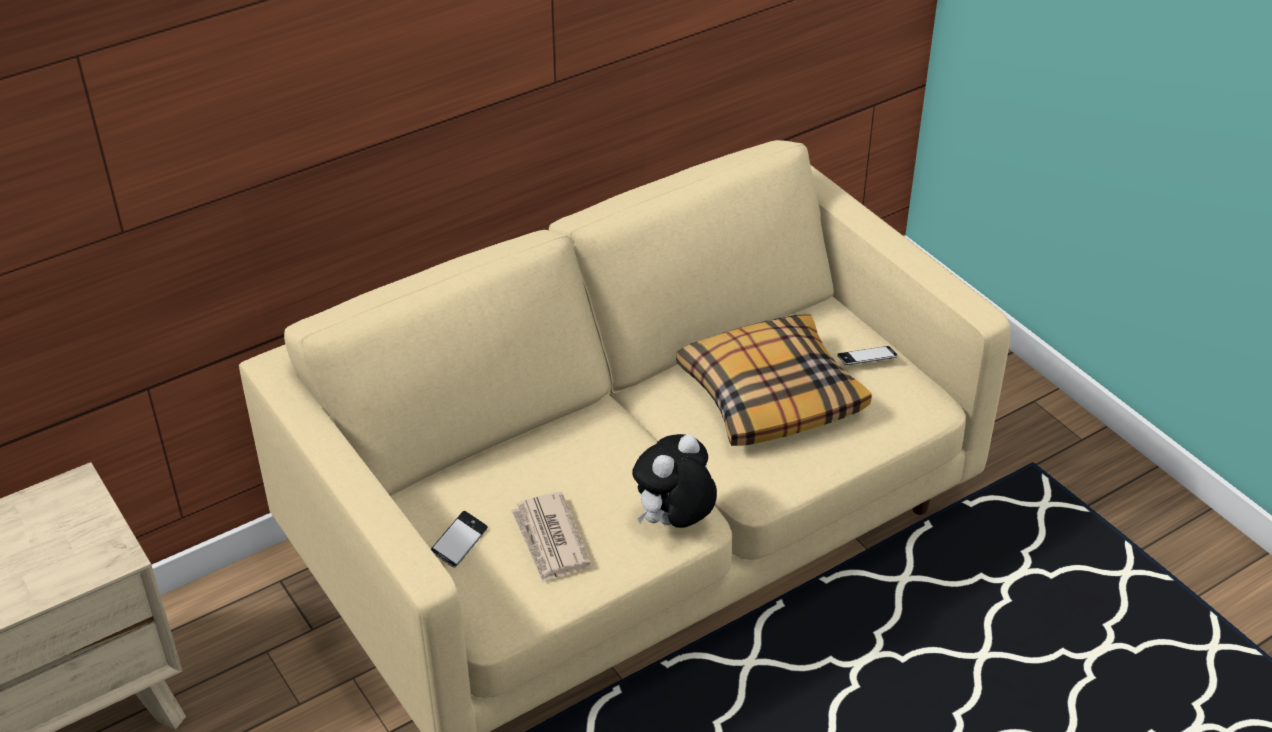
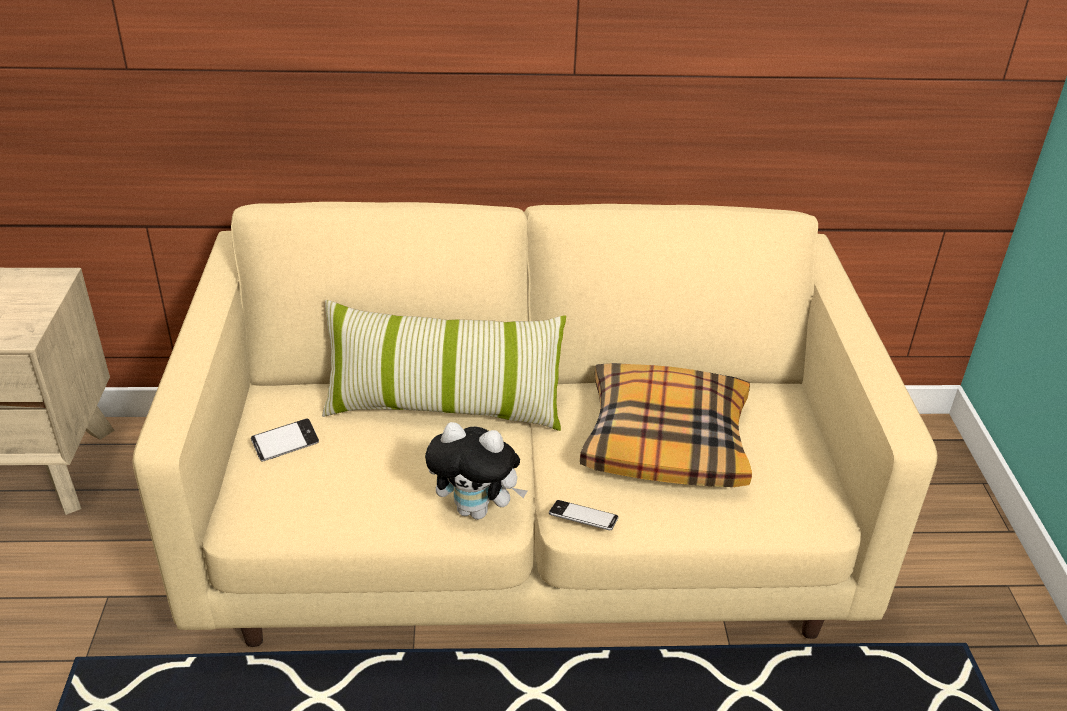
camera: 30 degrees right, 5 degrees down
newspaper [511,492,590,583] -> none
plush toy [632,434,717,528] -> plush toy turned 150 degrees counterclockwise [425,422,527,520]
phone [837,346,898,365] -> phone moved to [549,500,618,530]
none -> pillow [322,300,566,431]

